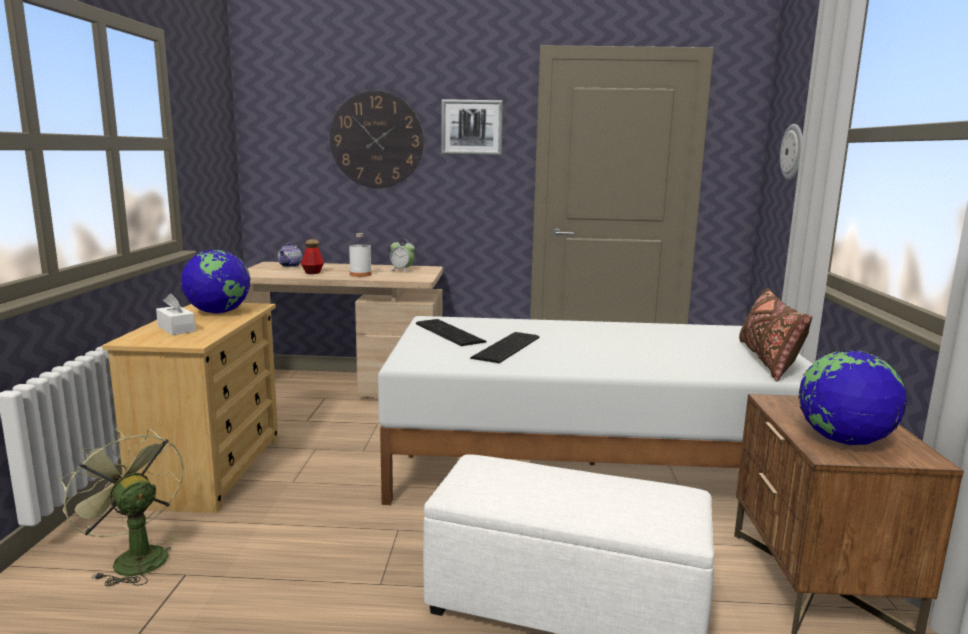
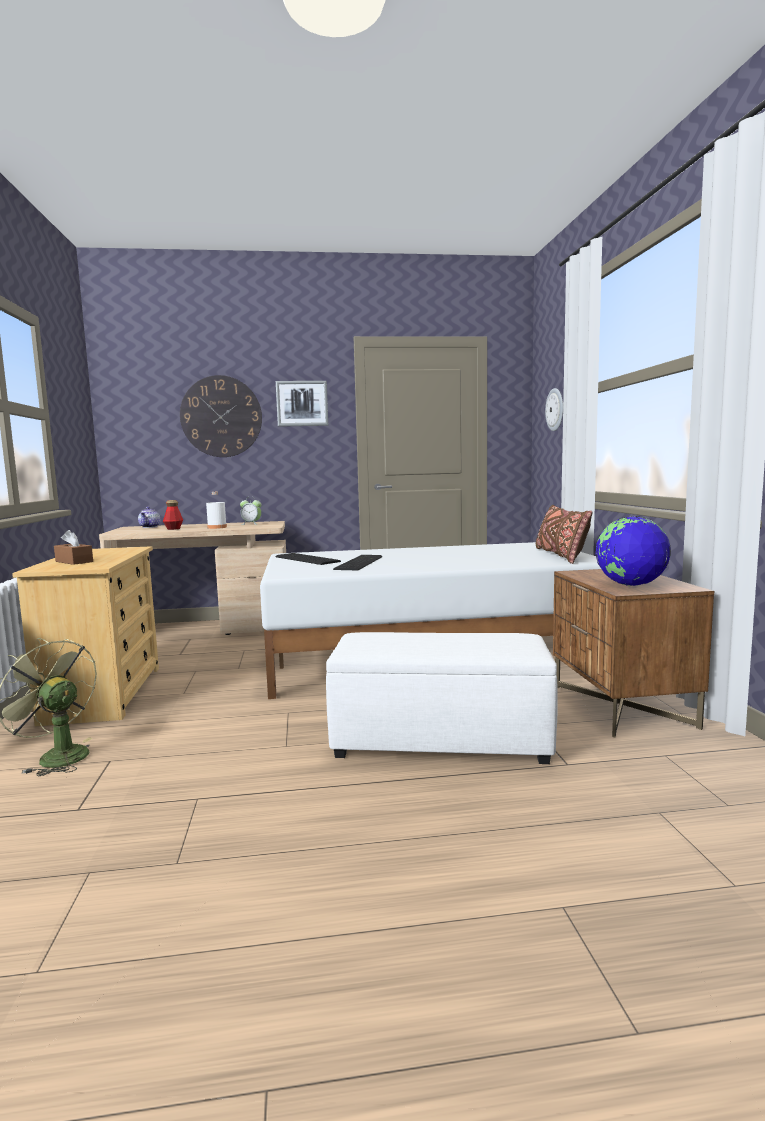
camera: 10 degrees left, 5 degrees down
white tissue box [156,293,196,335] -> brown tissue box [54,530,93,565]
globe [181,249,250,314] -> none

